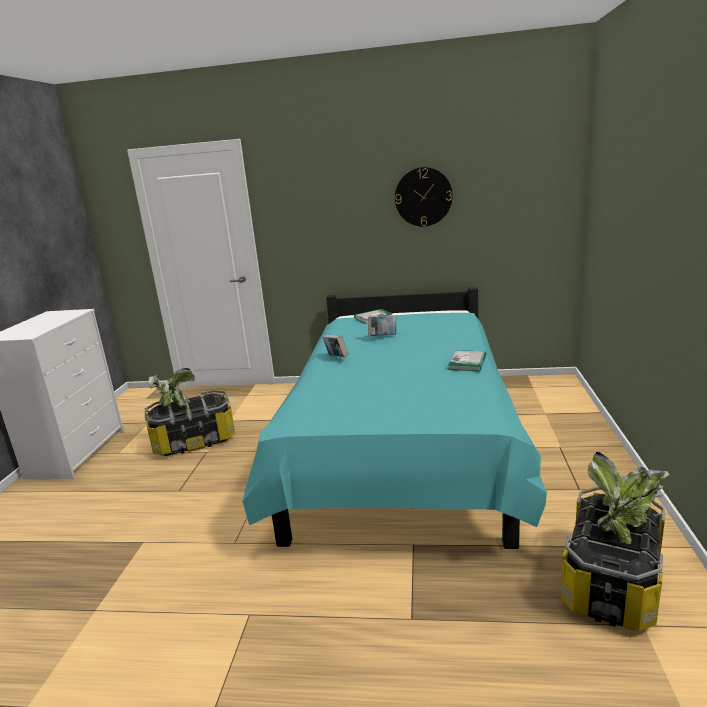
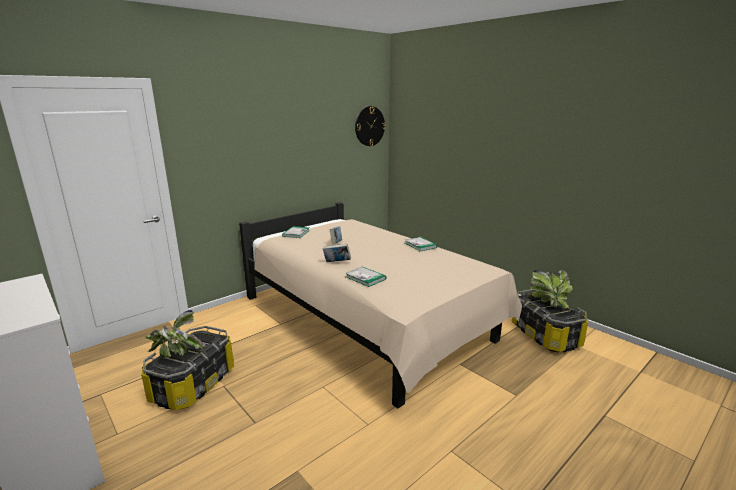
camera: 50 degrees left, 0 degrees up
turquoise bed [242,287,547,549] -> beige bed [239,202,522,409]
wall clock [395,167,452,227] -> wall clock moved to [355,106,386,146]
none -> book [345,267,386,287]

